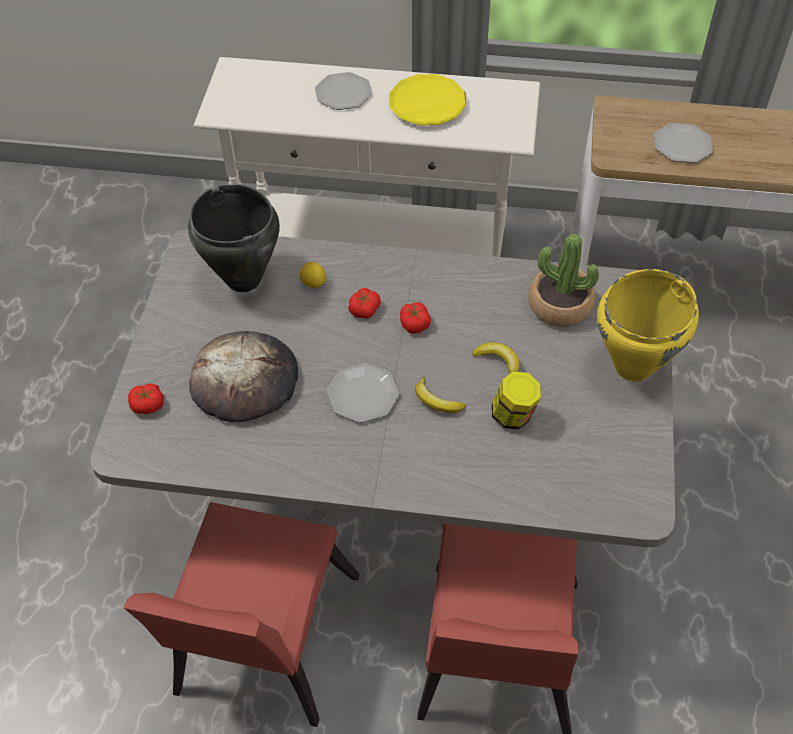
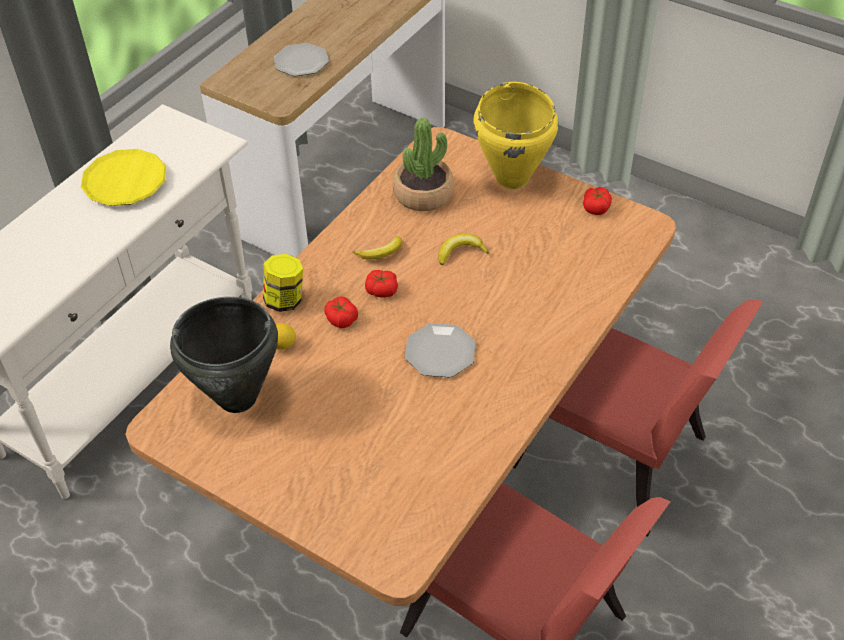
camera: 65 degrees left, 5 degrees down
grey dining table [90,229,675,547] -> brown dining table [125,127,676,606]
tomato [128,384,164,414] -> tomato moved to [583,187,612,215]
bread [189,331,298,422] -> none
plate [315,72,372,110] -> none
banana [415,377,466,413] -> banana moved to [352,237,402,260]
jar [492,371,541,430] -> jar moved to [263,254,303,312]

